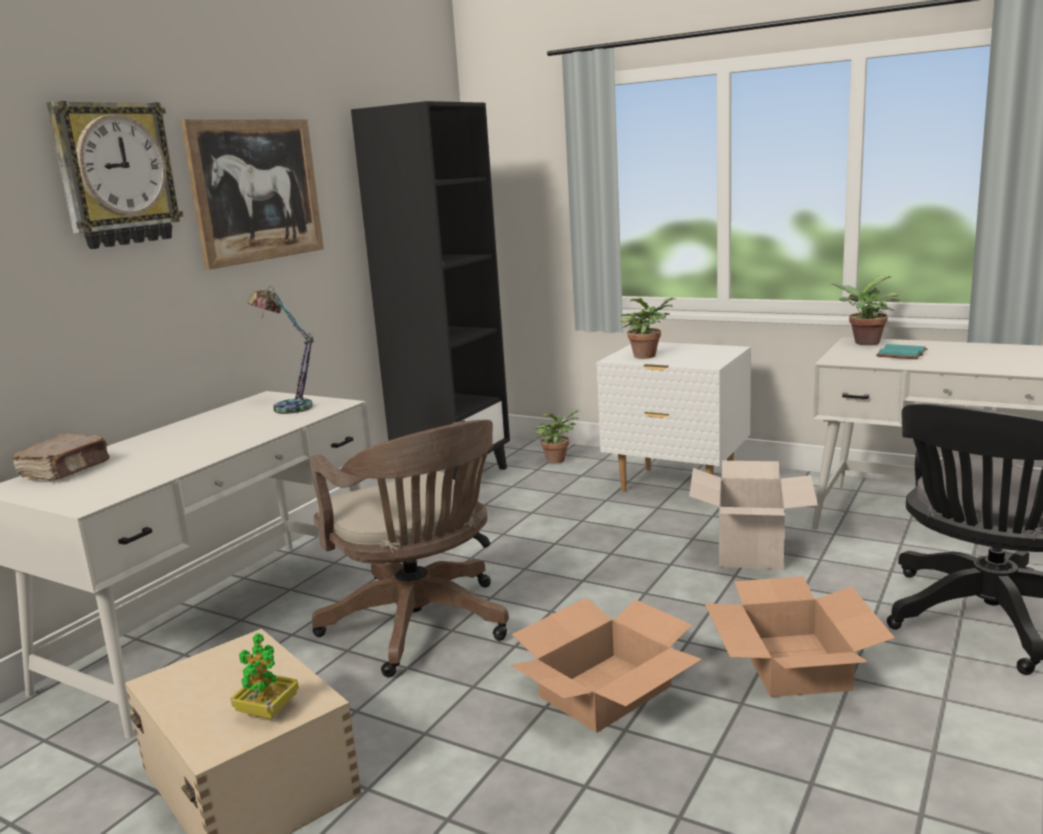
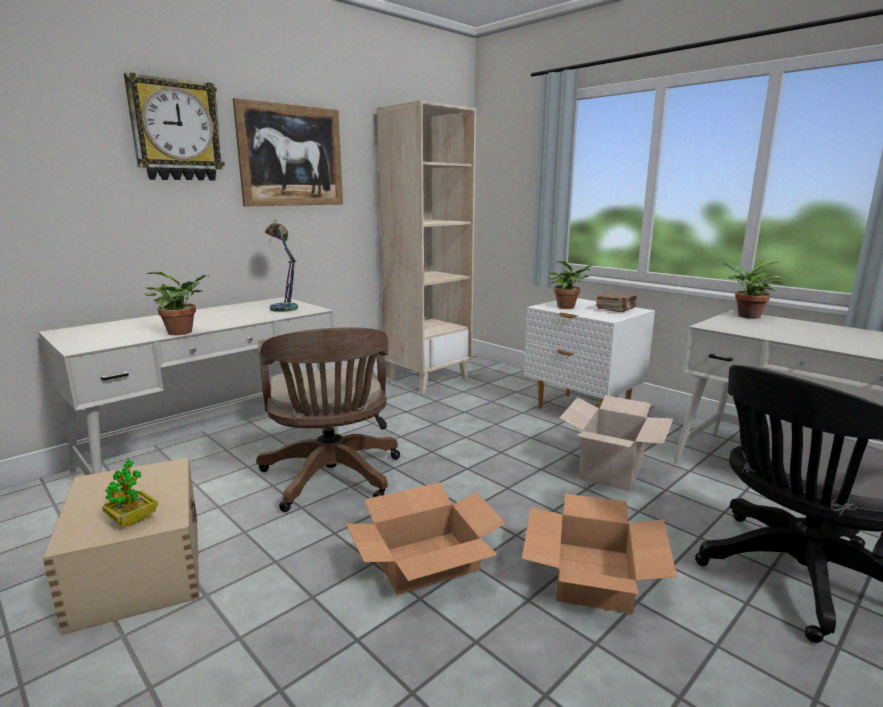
camera: 15 degrees right, 0 degrees up
brown book [13,433,110,481] -> brown book moved to [596,290,637,312]
black bookcase [351,101,510,480] -> beige bookcase [377,100,476,394]
potted plant [535,410,580,464] -> potted plant moved to [145,272,210,335]
turquoise book [876,344,928,359] -> none

